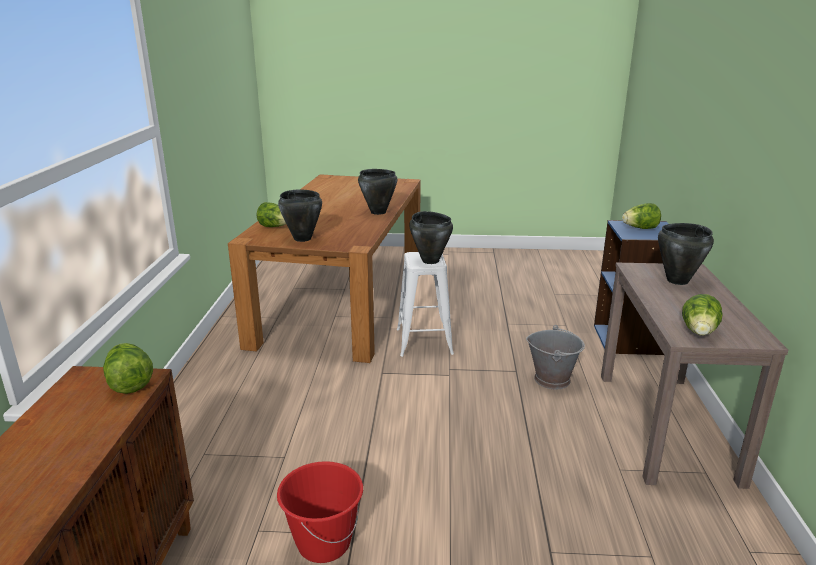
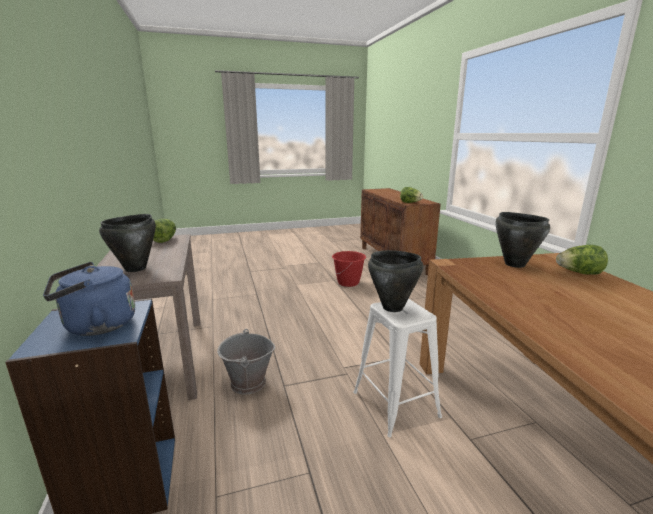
camera: 160 degrees right, 5 degrees down
black cooking pot [358,169,397,215] -> none
lettuce [622,203,661,229] -> blue kettle [43,262,135,336]

